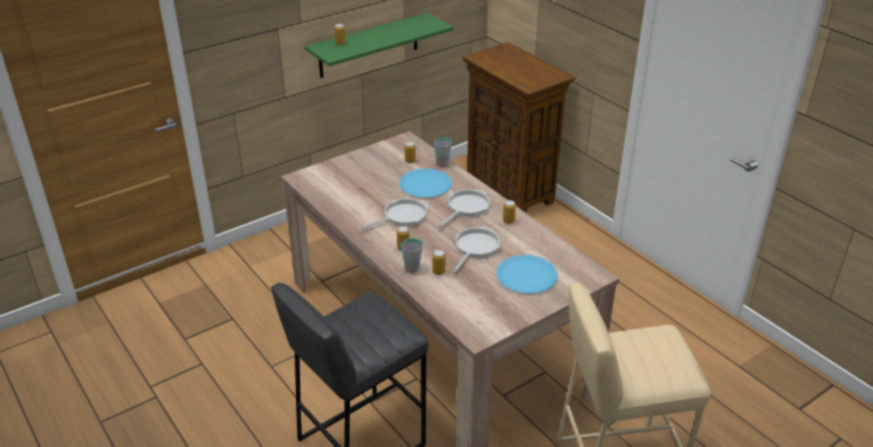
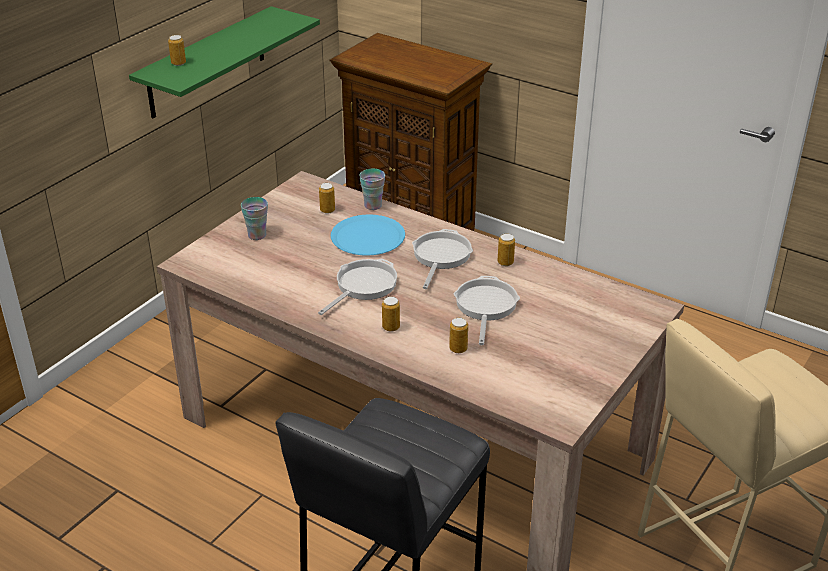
camera: 20 degrees left, 0 degrees up
cup [401,238,423,273] -> cup moved to [241,197,268,240]
blue plate [496,255,558,294] -> none

